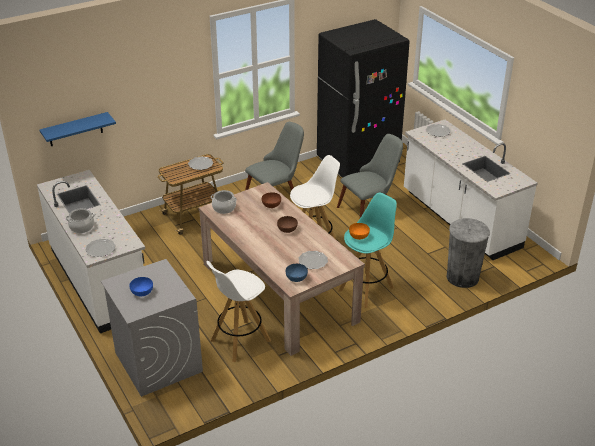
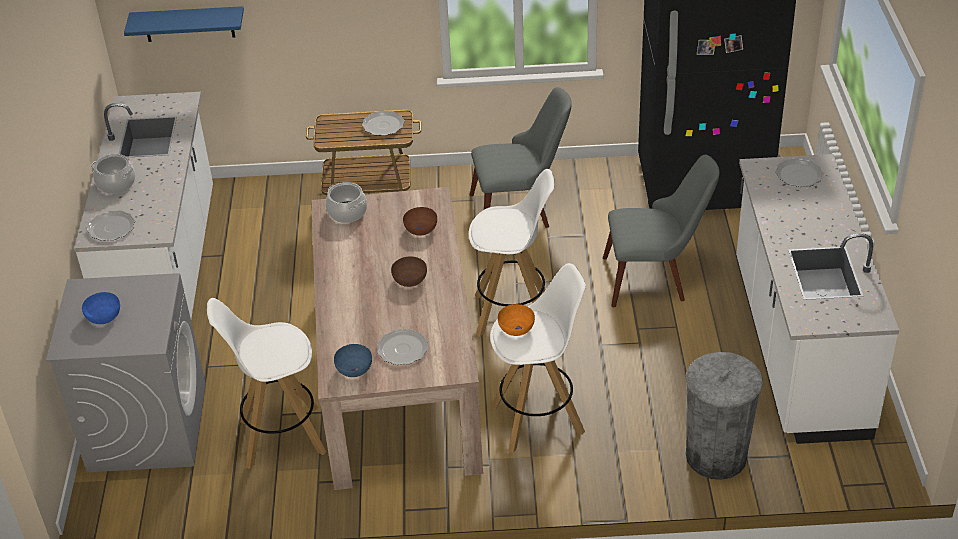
camera: 30 degrees right, 5 degrees up
turquoise stool [338,193,397,308] -> white stool [490,263,586,453]

